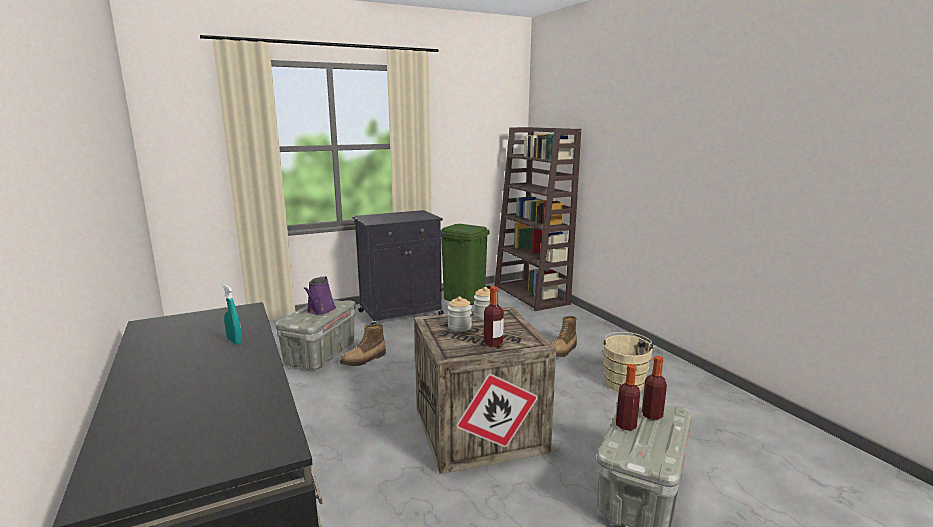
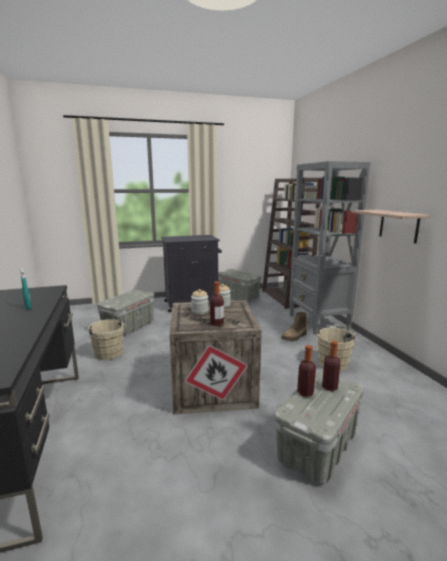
camera: 10 degrees right, 0 degrees up
purple watering can [303,276,336,314] -> none
boot [340,324,386,366] -> none
green trash can [441,224,491,305] -> grey storage box [218,269,262,302]
none -> beige bucket [88,319,126,360]
none -> grey bookcase [289,161,371,335]
none -> shelf [351,210,430,243]

